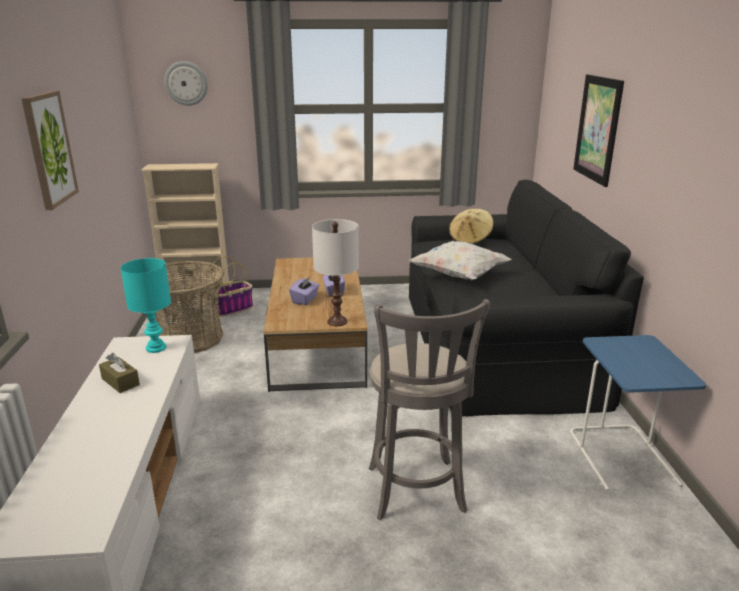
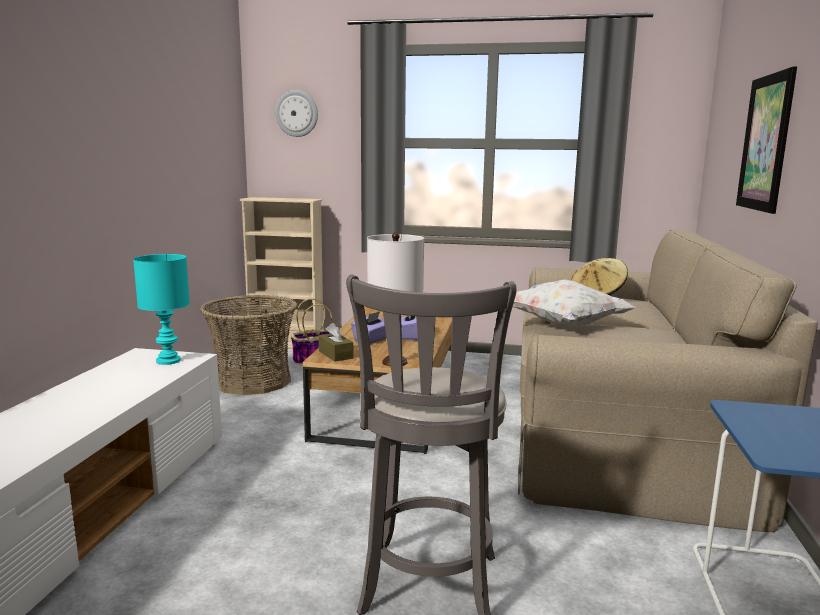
camera: 15 degrees right, 10 degrees down
picture [21,91,79,210] -> none
brown tissue box [99,353,140,393] -> brown tissue box moved to [319,323,353,362]
black sofa [409,180,644,416] -> beige sofa [518,229,818,532]

